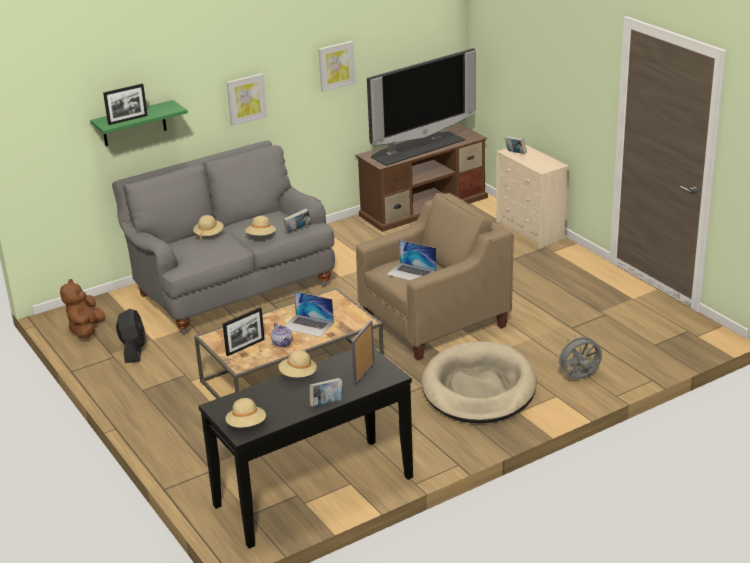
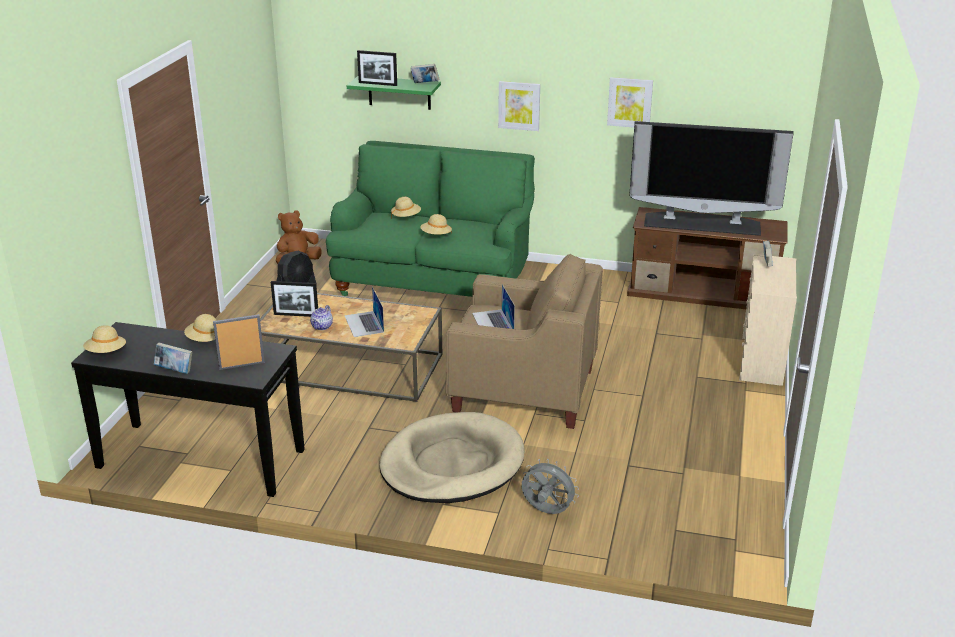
camera: 45 degrees right, 0 degrees up
grey sofa [112,140,335,334] -> green sofa [326,141,535,297]
book [283,208,311,233] -> book moved to [410,64,439,83]

